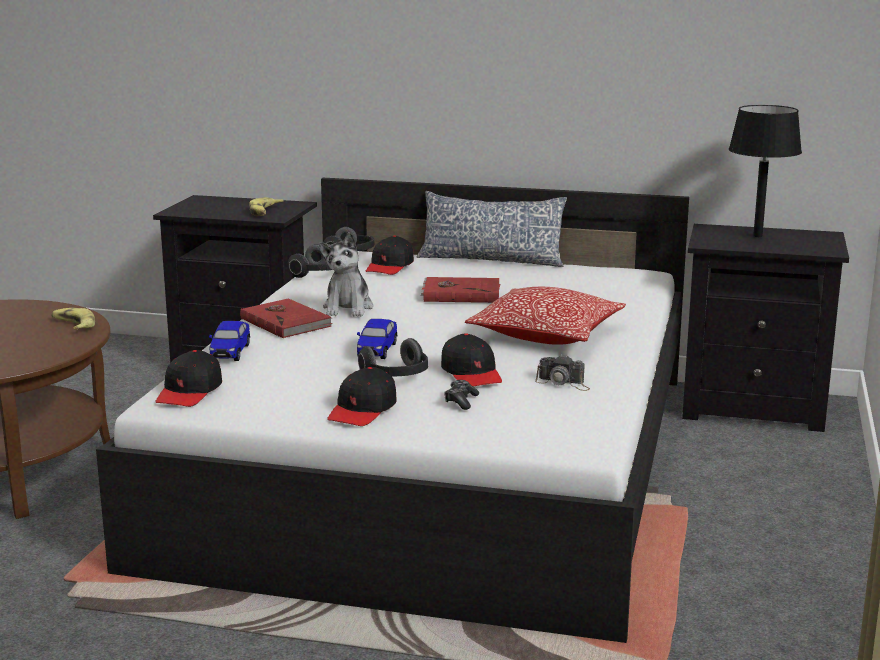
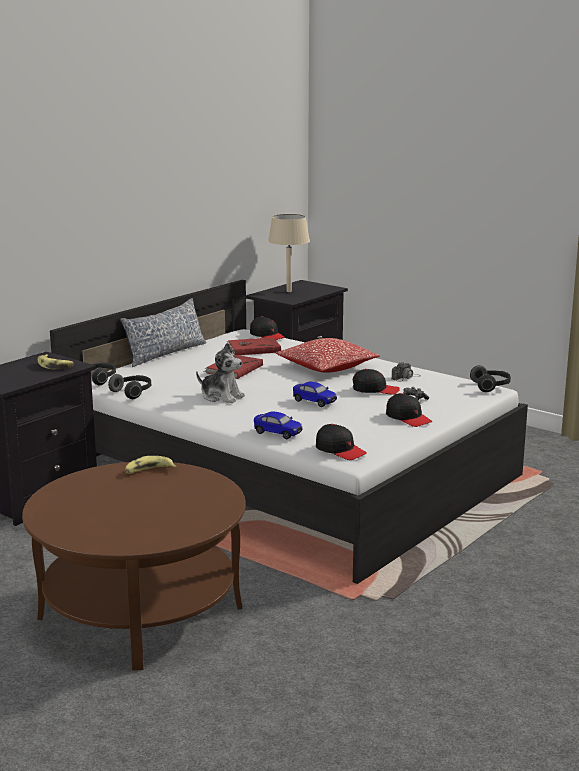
camera: 65 degrees left, 0 degrees up
red book [240,299,333,338] -> red book moved to [227,337,281,355]
headphones [358,338,428,376] -> headphones moved to [470,365,511,392]
black cap [366,236,414,275] -> black cap moved to [250,316,286,340]
black table lamp [729,105,802,237] -> beige table lamp [268,214,310,292]

